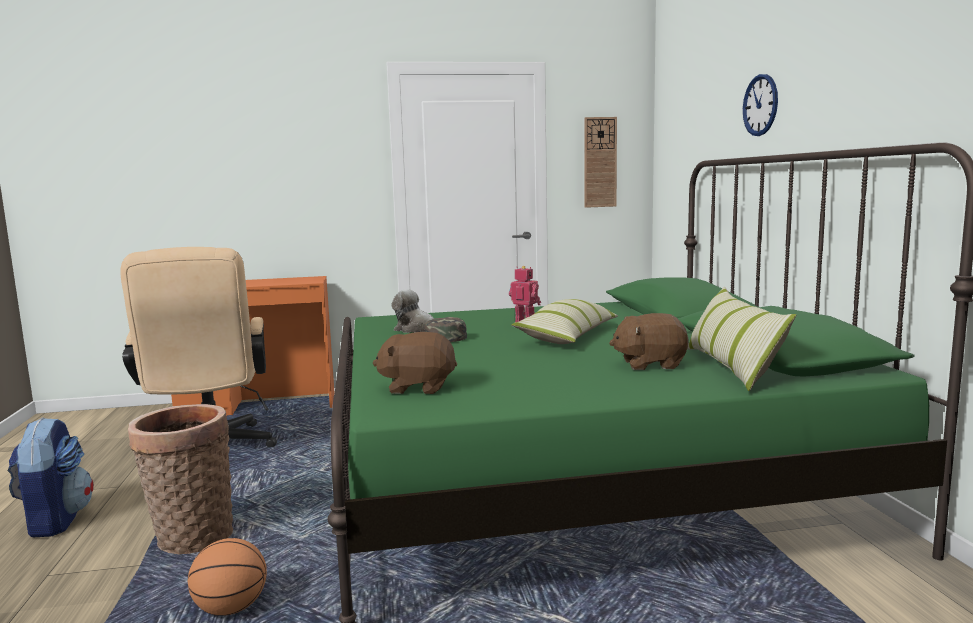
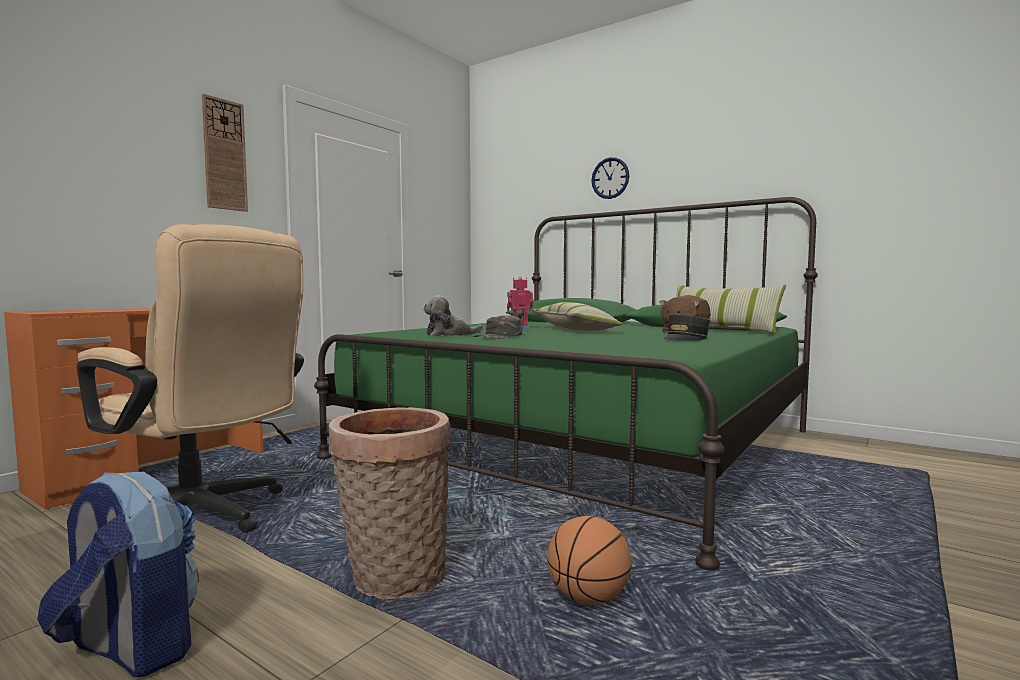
camera: 45 degrees left, 5 degrees down
brown plush toy [373,332,457,394] -> none
wall clock [584,117,617,208] -> wall clock moved to [202,94,248,212]
none -> grey cap [663,314,710,341]

